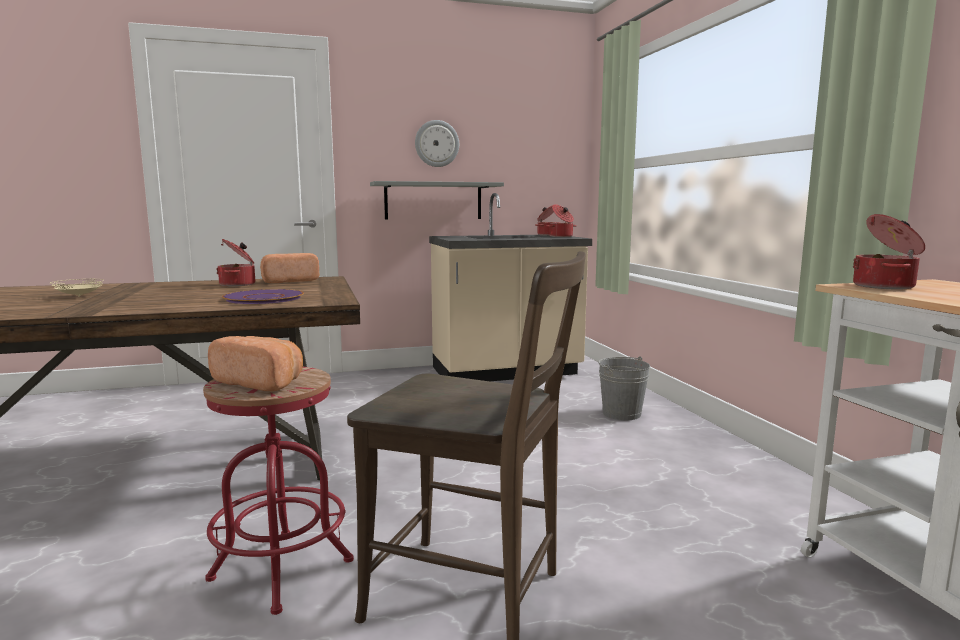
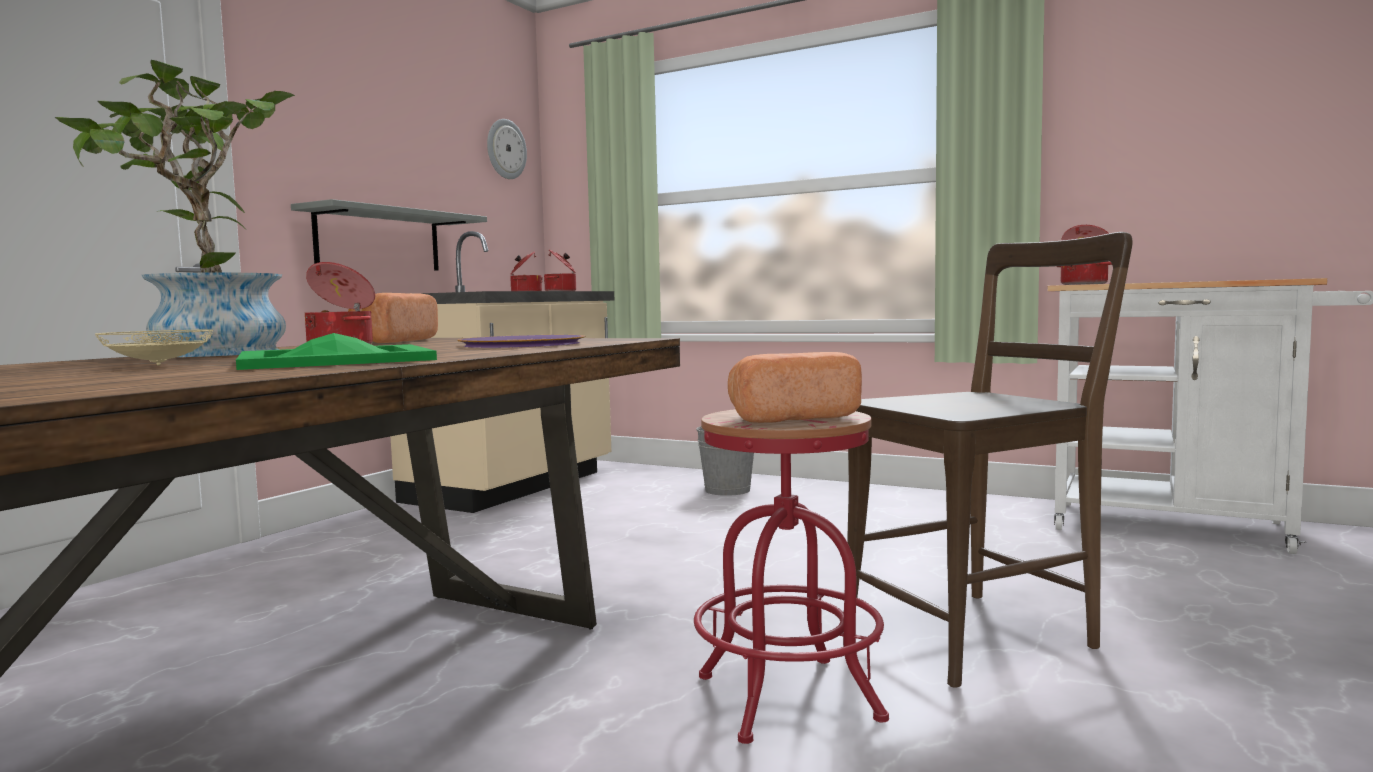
camera: 45 degrees left, 5 degrees down
wall clock [415,120,459,167] -> wall clock moved to [487,119,527,179]
none -> potted plant [55,60,295,357]
none -> green tray [236,333,437,370]

